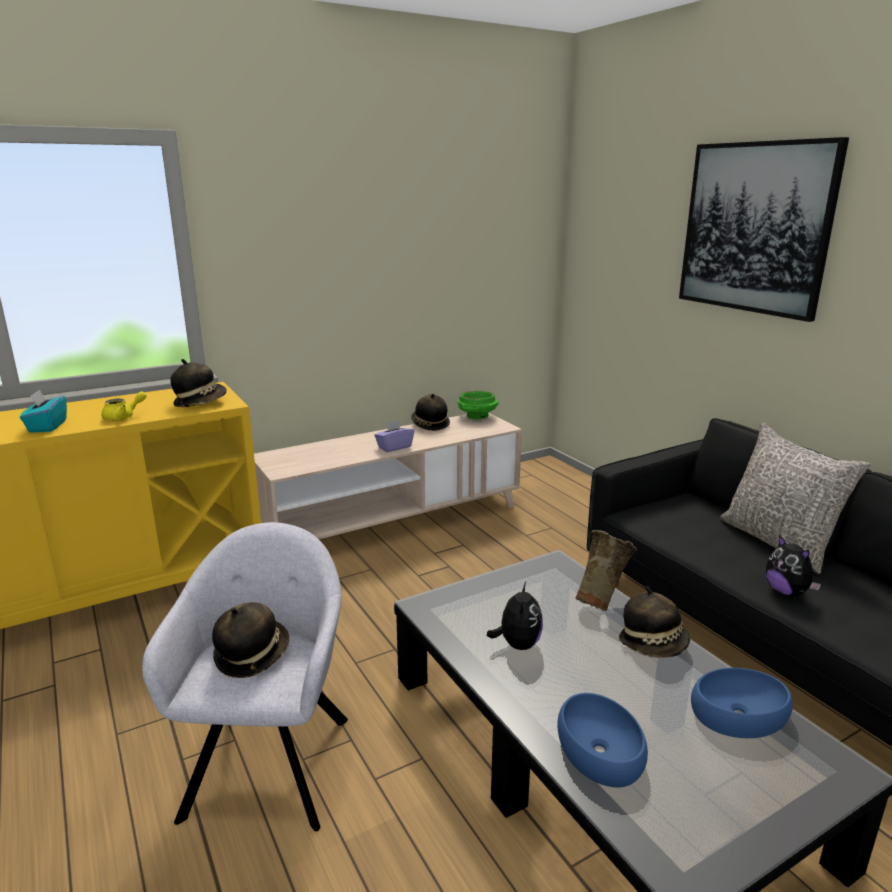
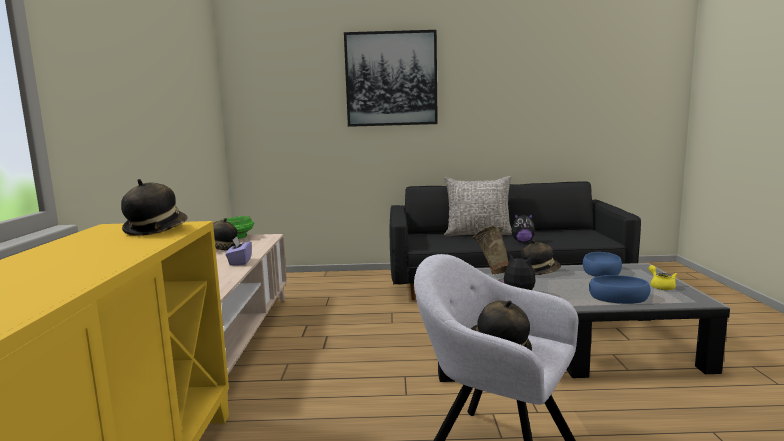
camera: 60 degrees left, 10 degrees down
turquoise tissue box [20,390,67,433] -> none
yellow teapot [101,391,147,421] -> yellow teapot moved to [648,265,677,290]

